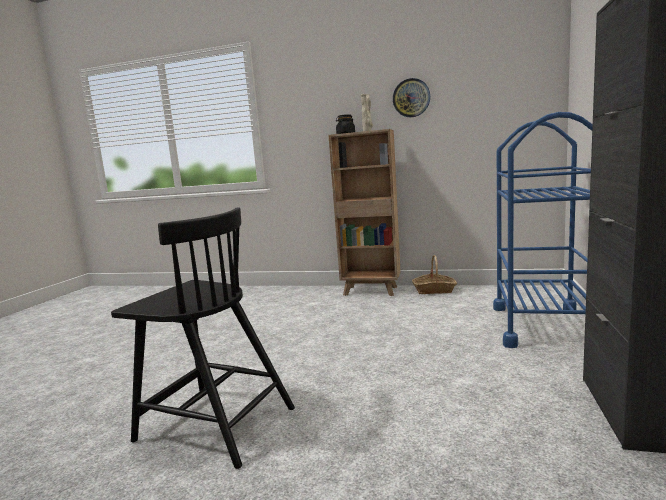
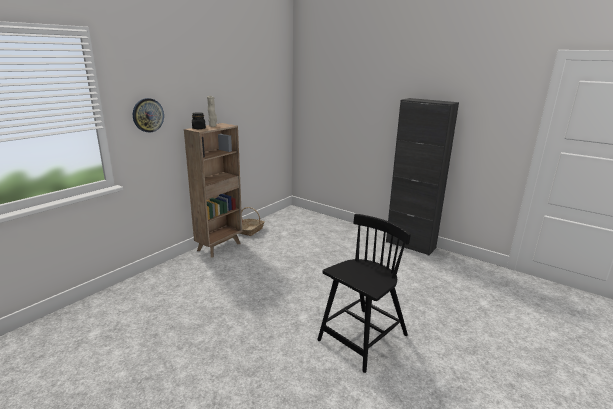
camera: 70 degrees left, 10 degrees up
wall clock [393,78,430,117] -> wall clock moved to [133,98,164,132]
blue cart [493,112,593,348] -> none

